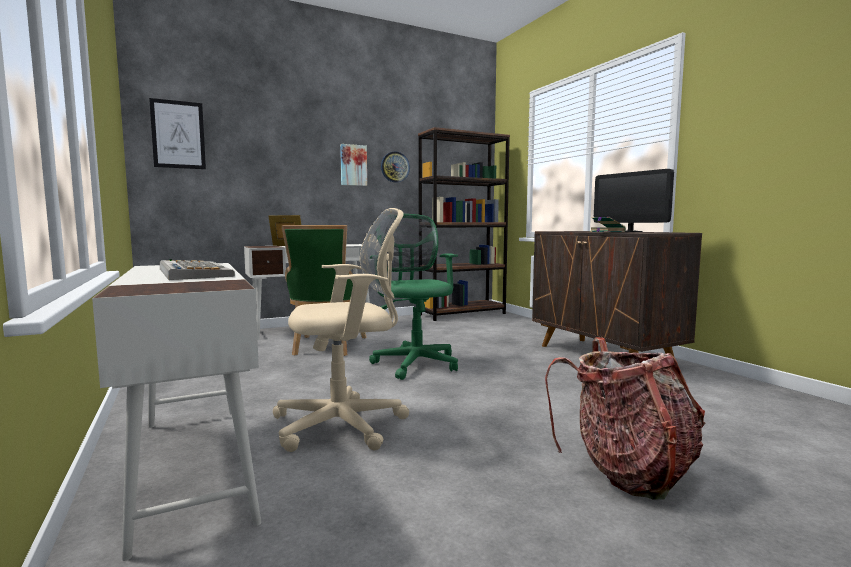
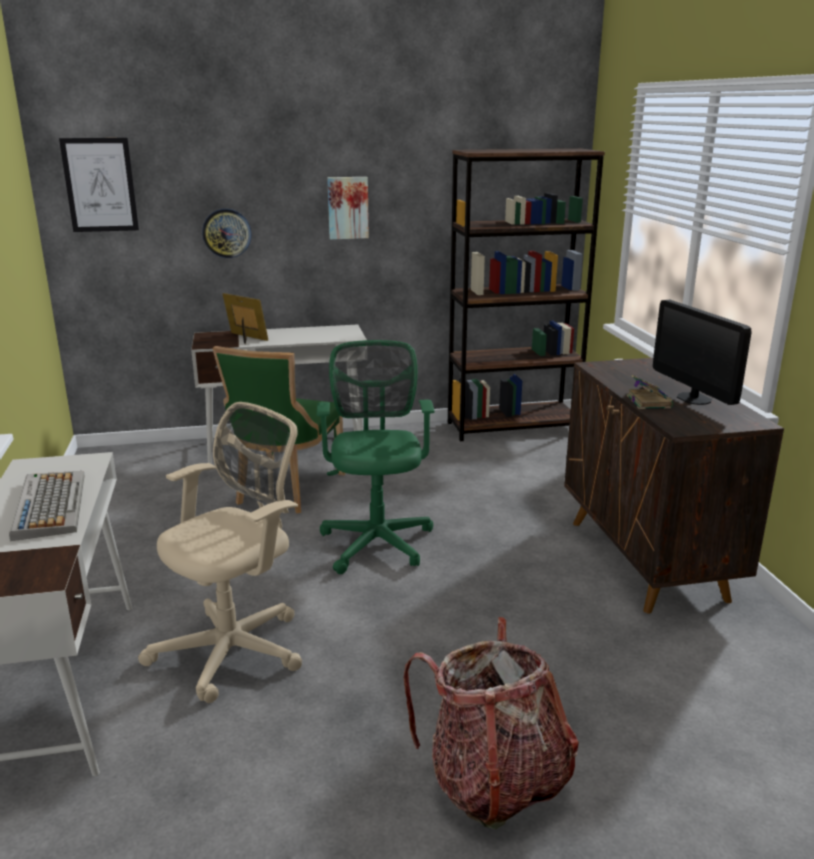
camera: 15 degrees right, 15 degrees up
beige office chair [273,208,409,452] -> beige office chair turned 45 degrees counterclockwise [138,402,302,703]
wall clock [381,151,410,182] -> wall clock moved to [202,209,251,258]

